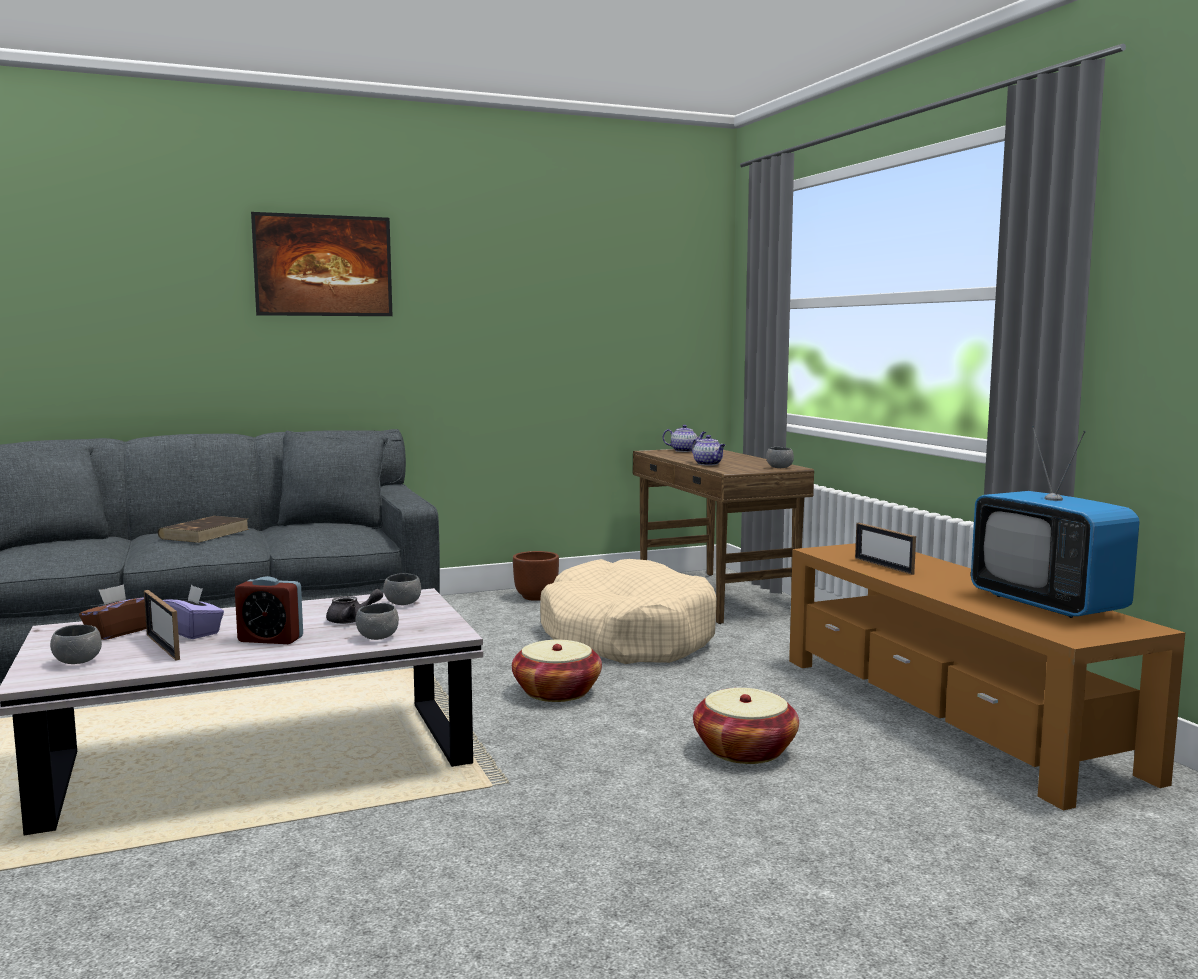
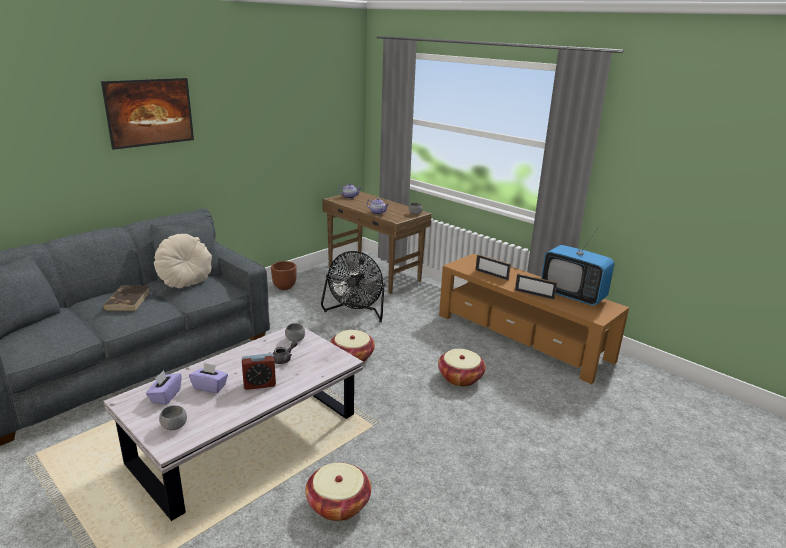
camera: 25 degrees left, 15 degrees up
brown tissue box [79,584,146,640] -> purple tissue box [146,370,182,405]
picture frame [144,590,180,660] -> picture frame moved to [515,273,557,300]
grey bowl [356,603,399,640] -> none
beige dog bed [540,559,717,664] -> black fan [321,251,385,322]
none -> beige pillow [154,234,212,288]
none -> basket [305,463,371,521]

